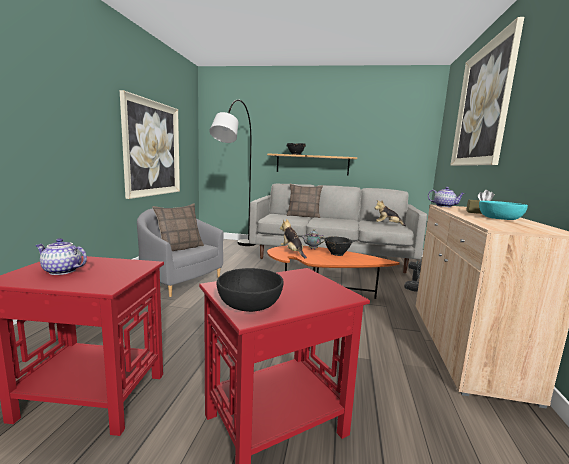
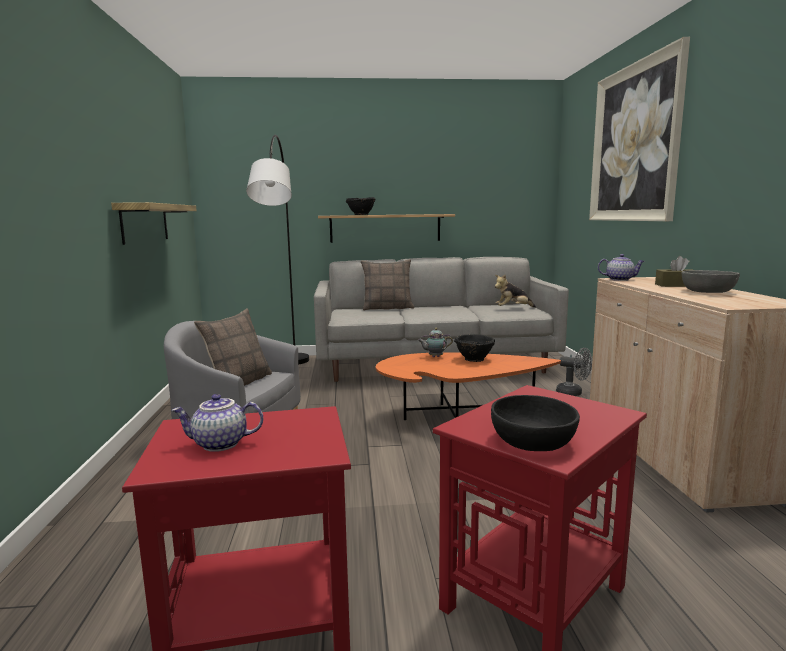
camera: 15 degrees left, 0 degrees up
picture [120,90,180,199] -> shelf [111,202,197,245]
plush toy [280,219,307,259] -> none
turquoise bowl [479,201,528,220] -> grey bowl [682,270,740,293]

